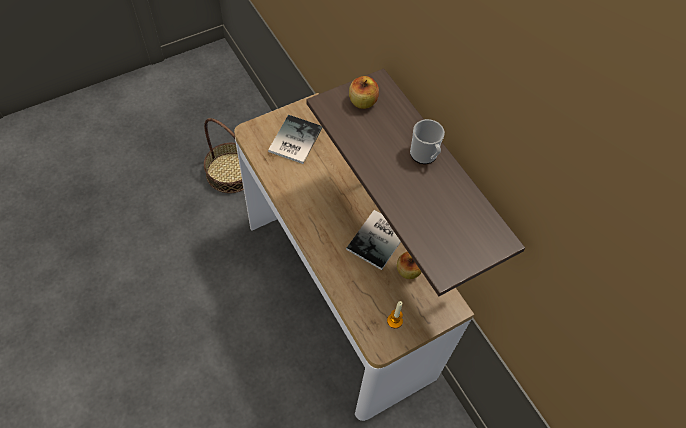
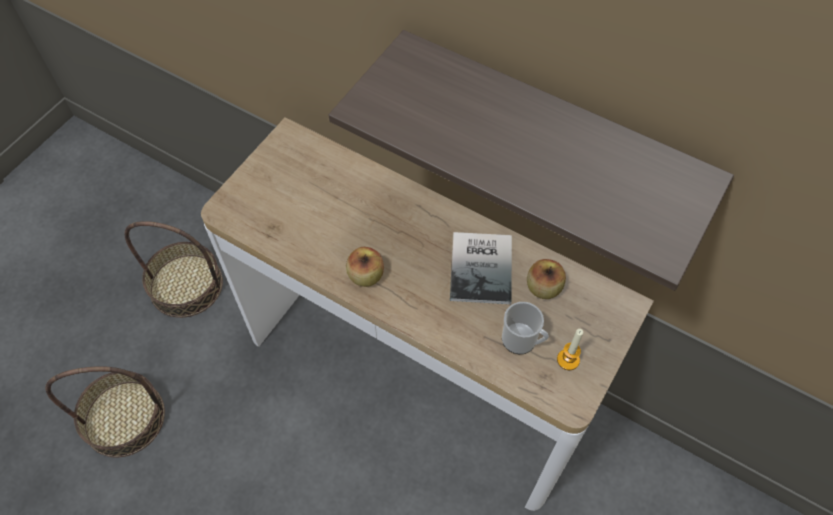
camera: 25 degrees left, 0 degrees up
book [268,115,323,164] -> none
apple [349,76,379,109] -> apple moved to [346,247,384,287]
mug [410,119,445,164] -> mug moved to [502,302,549,354]
none -> basket [45,366,165,458]

